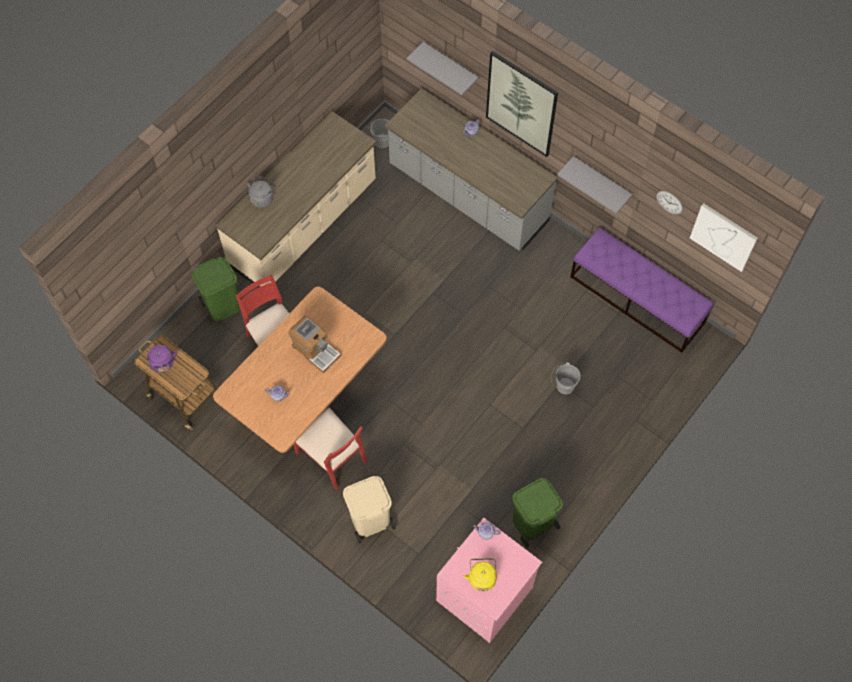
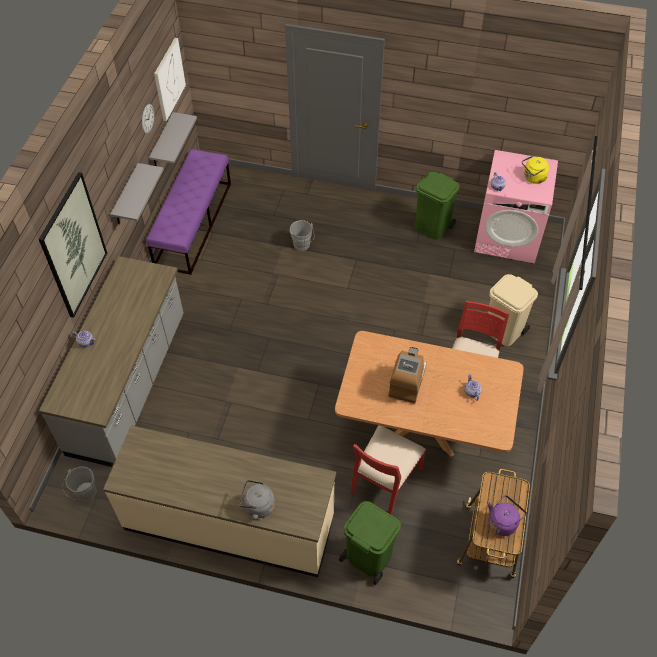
camera: 115 degrees left, 10 degrees down
grey shelf [407,42,479,96] -> grey shelf moved to [149,112,197,166]

